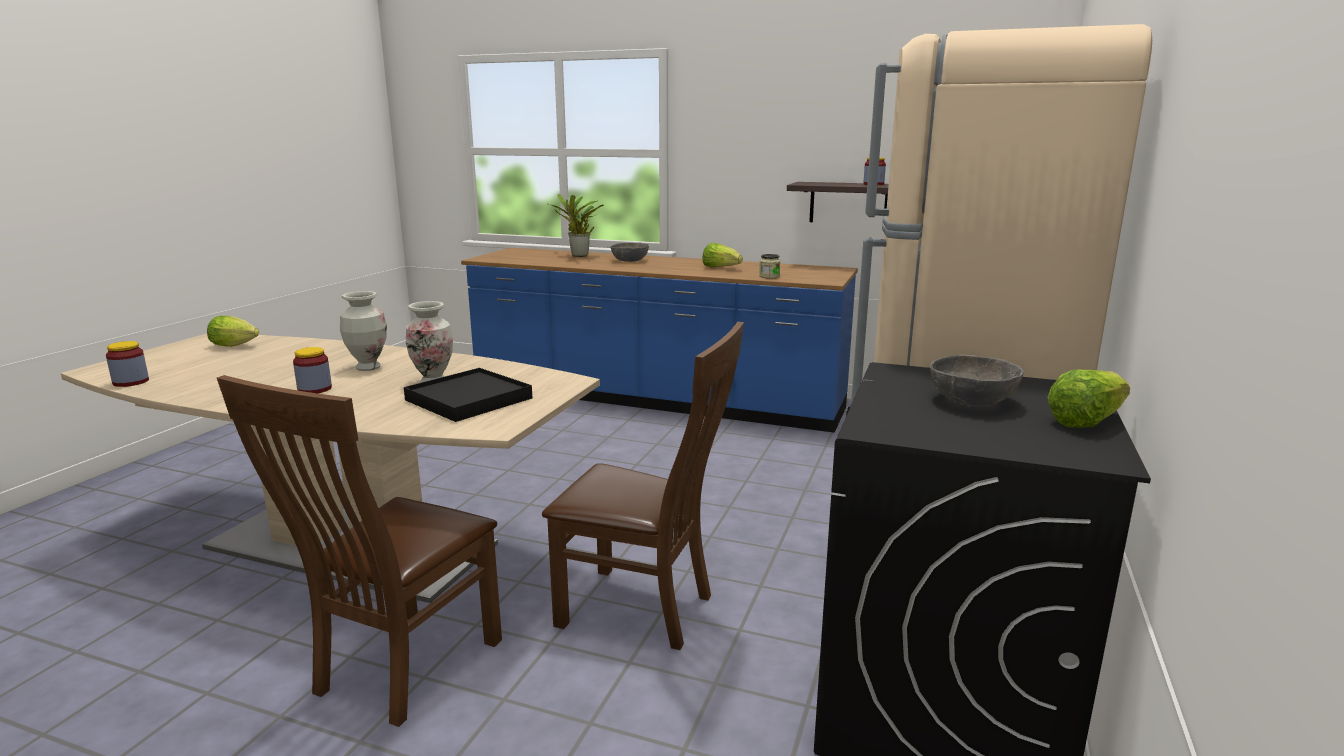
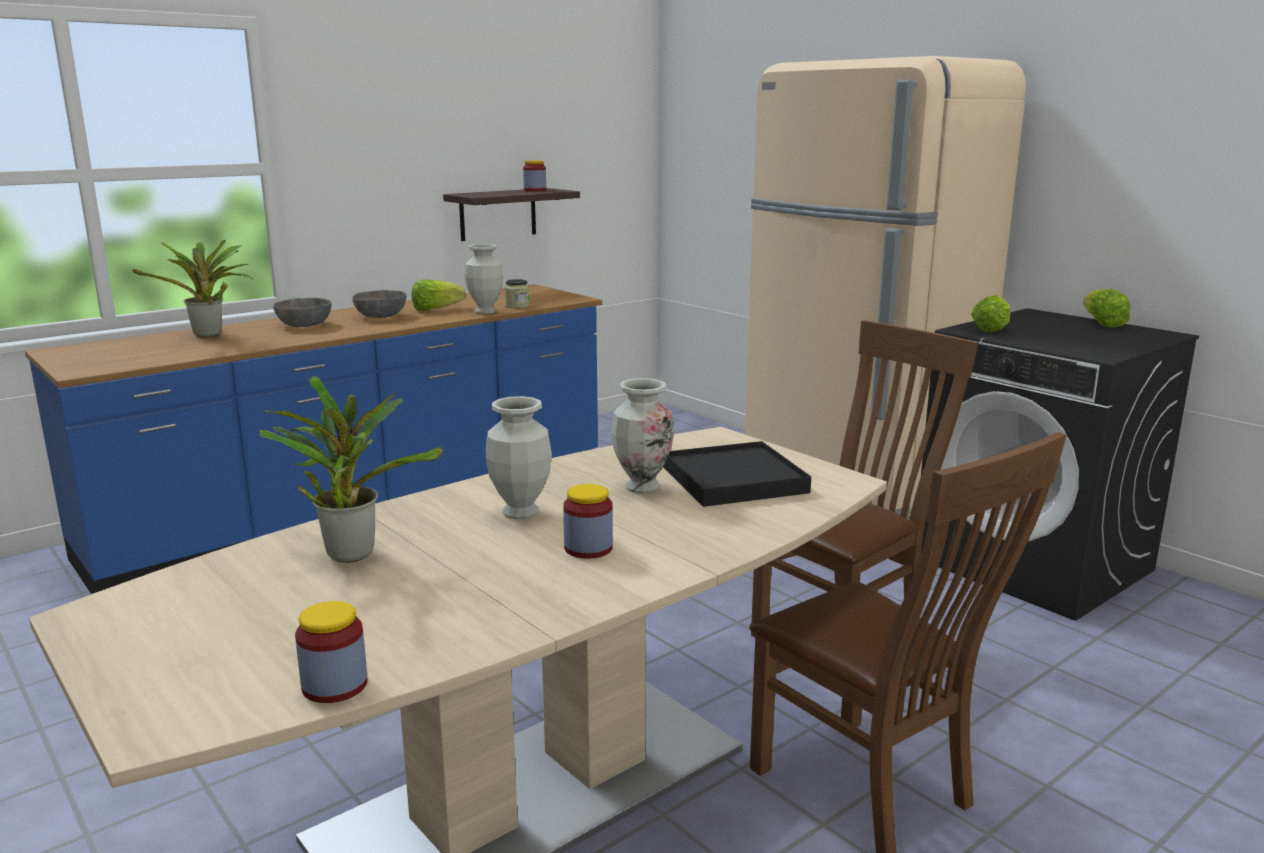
camera: 60 degrees left, 0 degrees up
lettuce [207,316,259,347] -> lettuce moved to [971,295,1010,332]
grey bowl [930,355,1024,406] -> grey bowl moved to [352,290,407,318]
none -> potted plant [260,376,443,563]
none -> vase [465,244,504,314]

